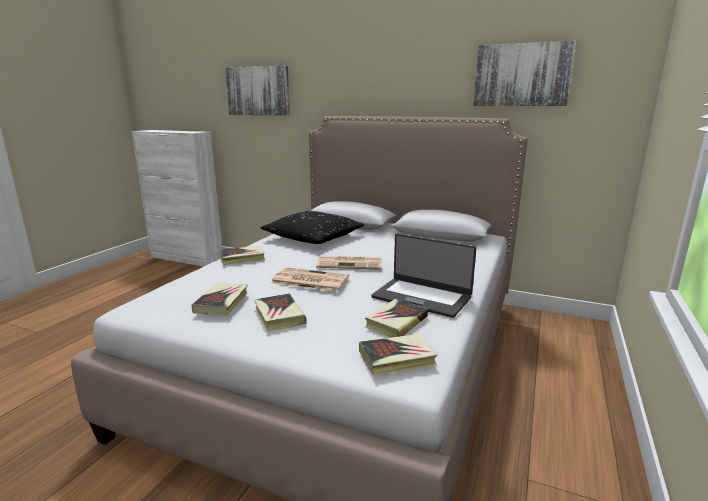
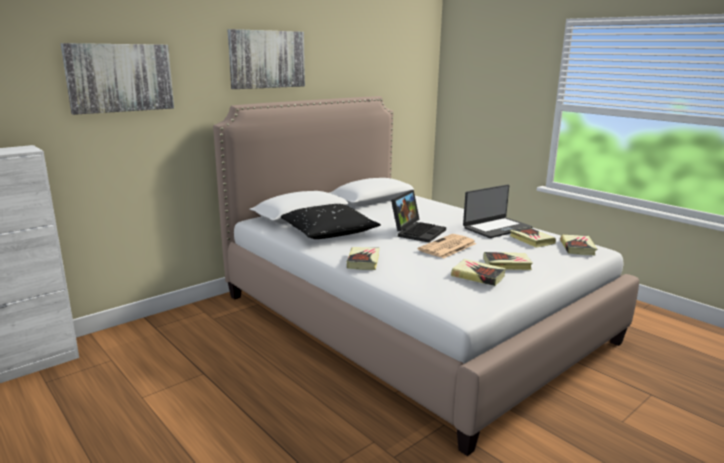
camera: 65 degrees left, 0 degrees up
newspaper [316,256,382,270] -> laptop [391,190,446,243]
picture [474,41,577,106] -> picture moved to [228,29,305,89]

